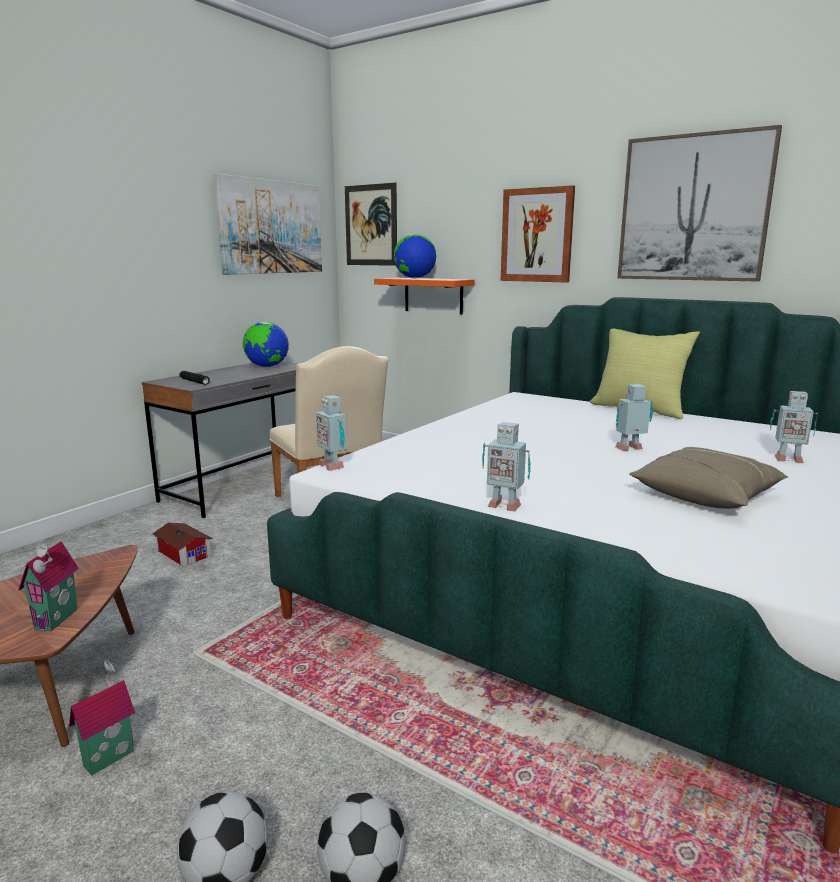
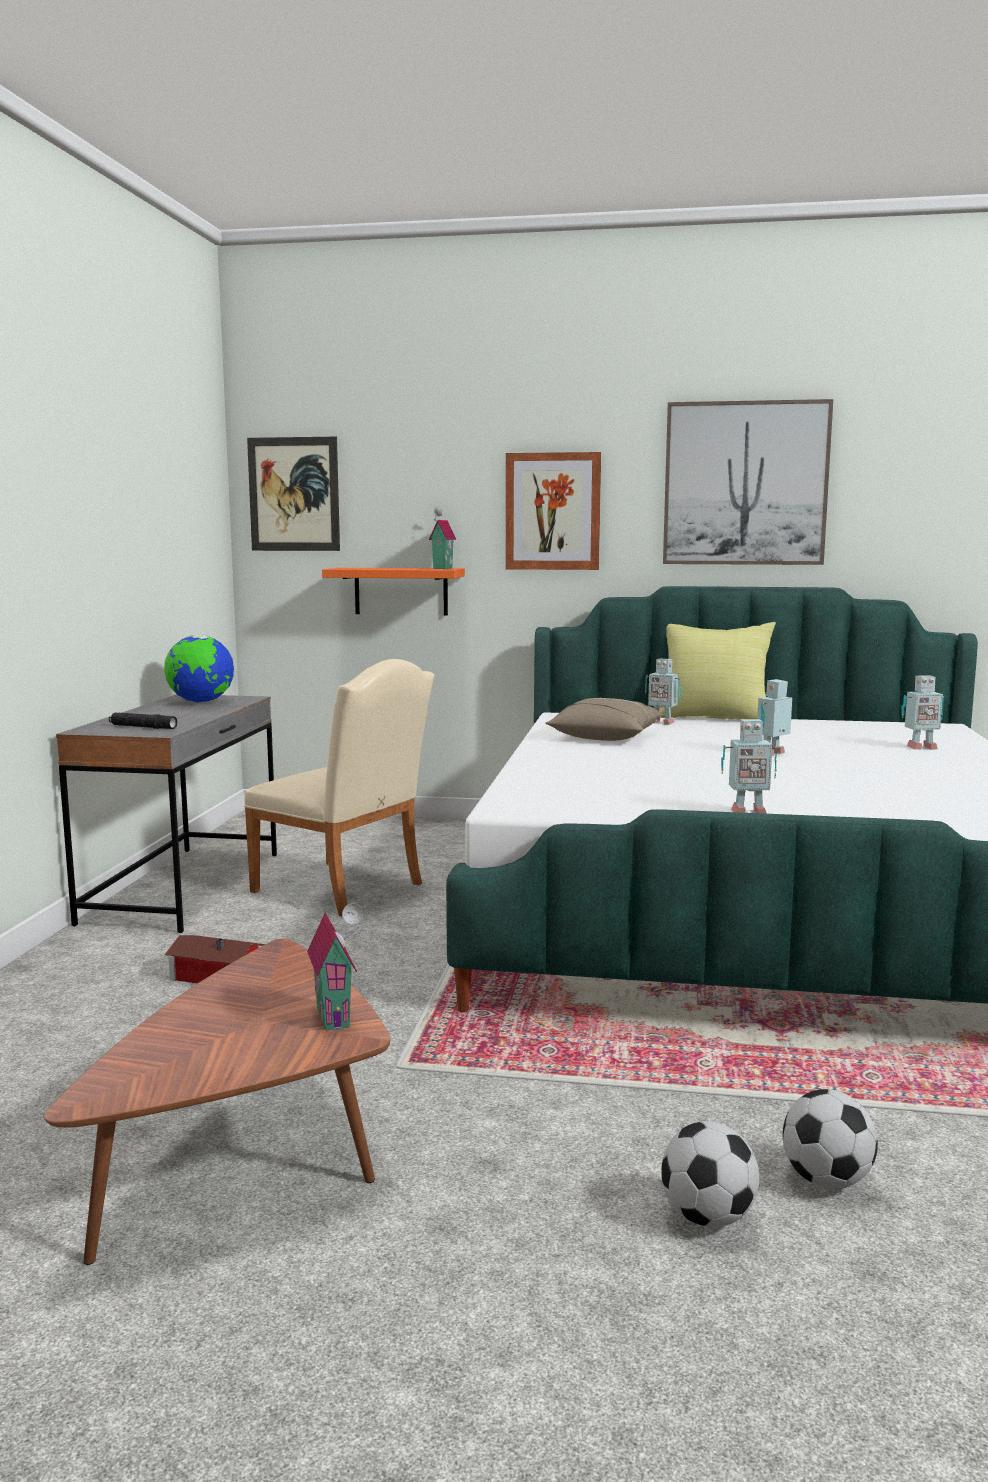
camera: 25 degrees left, 5 degrees down
toy house [69,659,135,775] -> toy house moved to [429,508,456,569]
picture [214,173,322,275] -> none
toy robot [316,395,347,471] -> toy robot moved to [645,659,681,725]
globe [394,234,436,279] -> none
beige pillow [629,447,788,509] -> beige pillow moved to [545,698,663,741]

